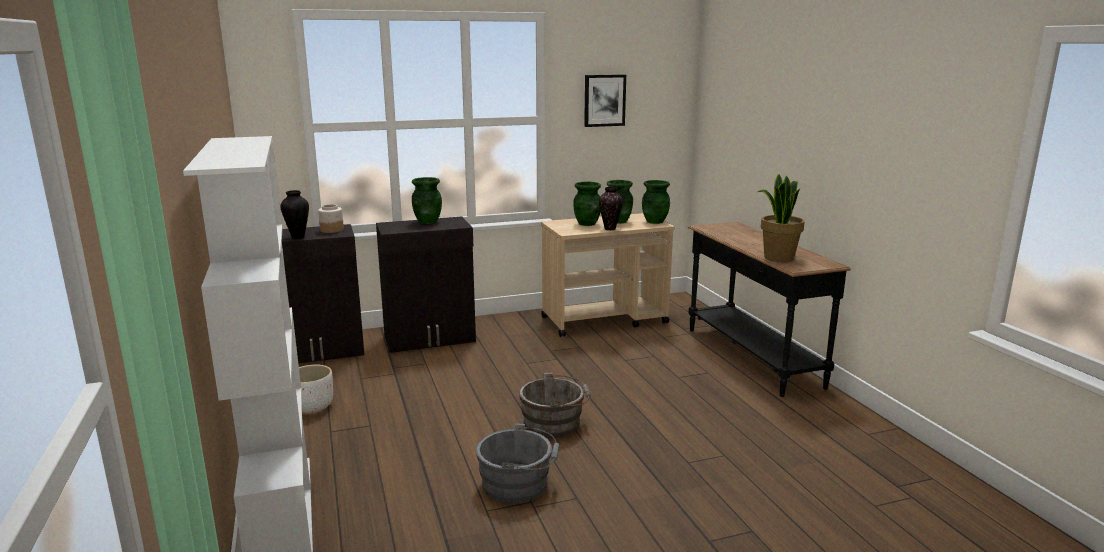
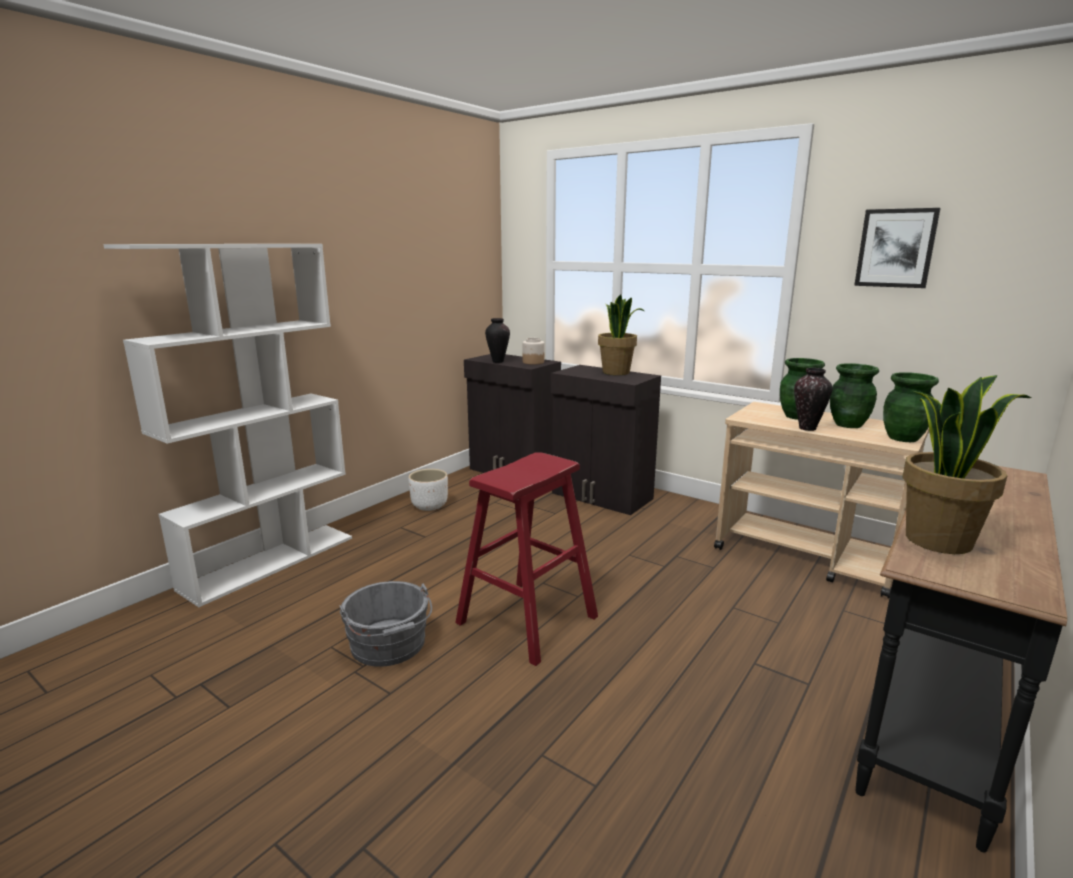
camera: 55 degrees right, 0 degrees up
green vase [412,177,442,224] -> potted plant [598,294,644,375]
grey bucket [519,373,591,438] -> red stool [455,452,598,666]

